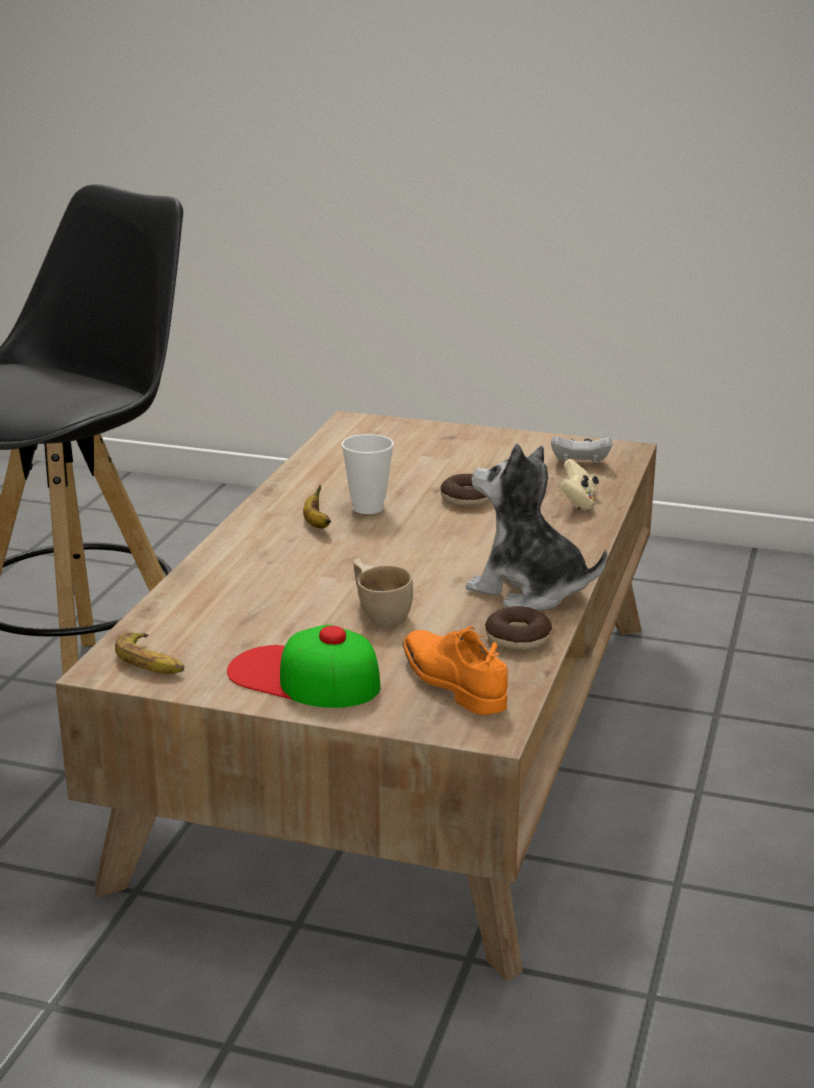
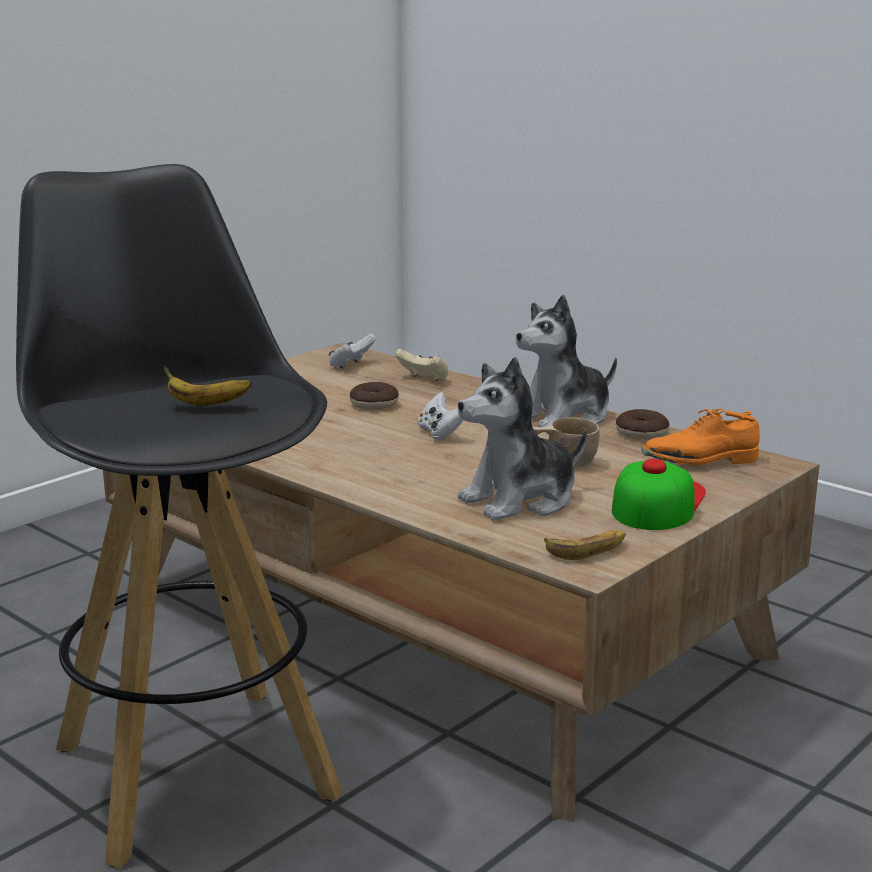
camera: 65 degrees left, 5 degrees down
cap [227,625,381,708] -> cap turned 150 degrees clockwise [612,459,706,530]
banana [303,485,331,529] -> banana moved to [163,366,252,405]
cup [341,434,394,514] -> none
none -> white game controller [418,392,464,440]
none -> plush toy [458,357,587,521]

